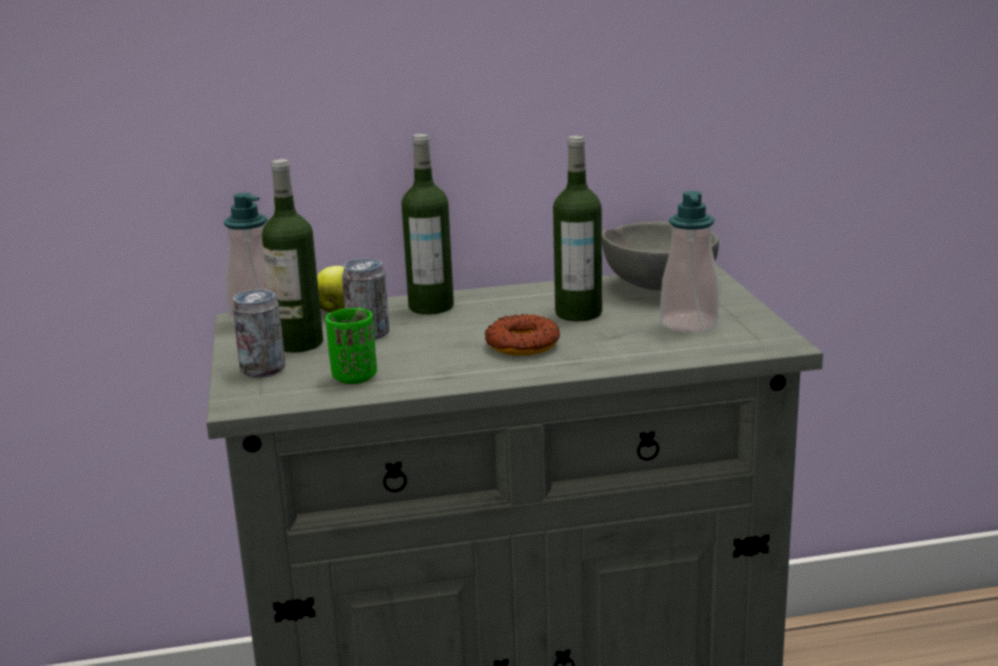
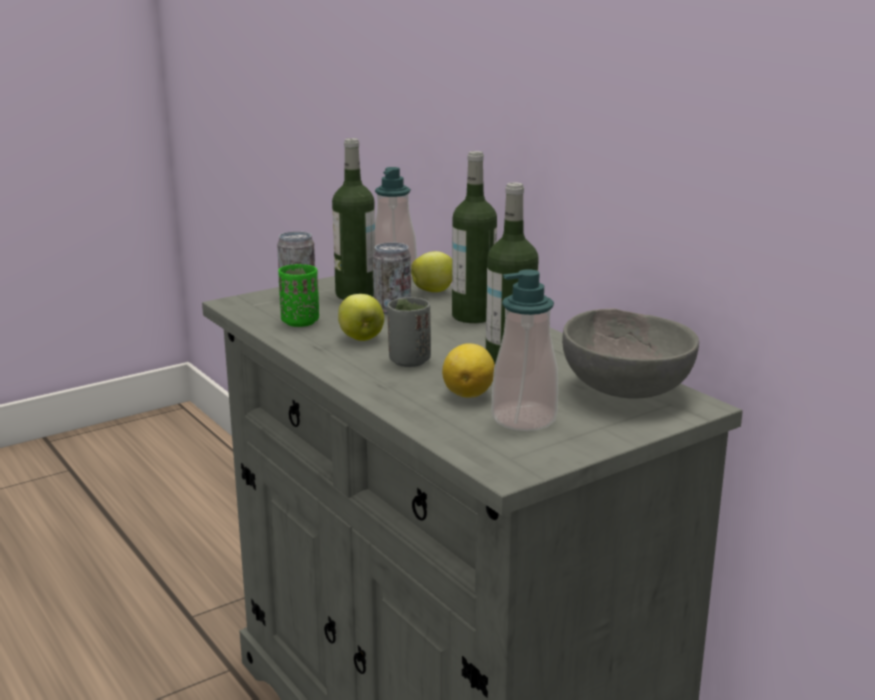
camera: 65 degrees right, 0 degrees up
donut [485,314,560,356] -> grey cup [387,297,431,367]
none -> apple [338,294,384,341]
none -> lemon [442,343,495,398]

